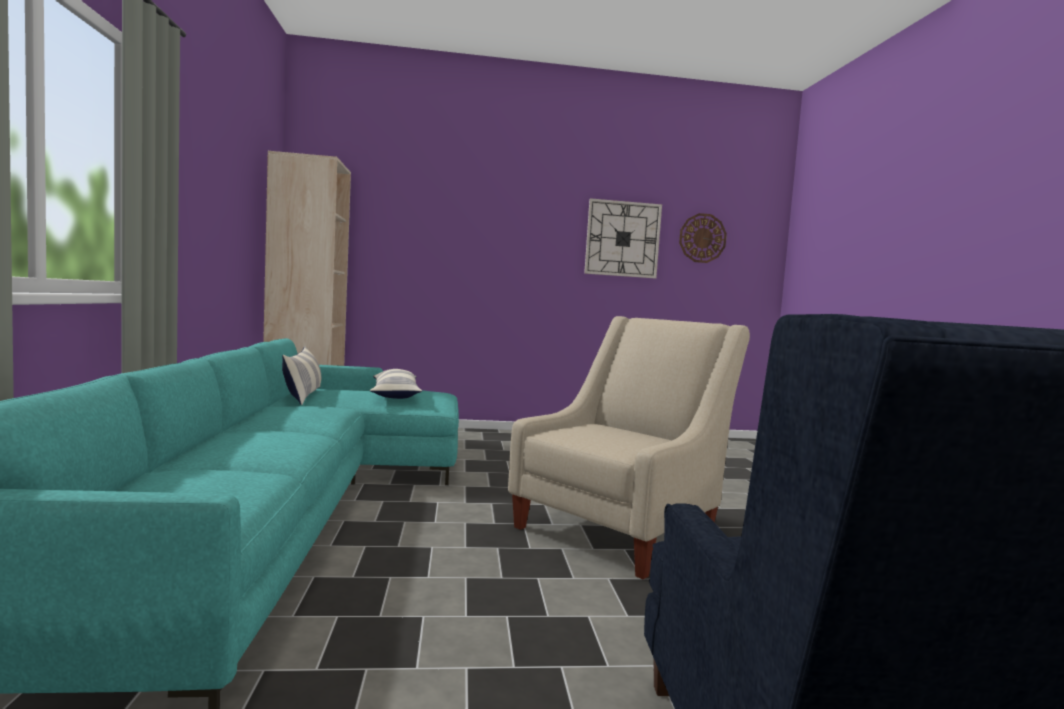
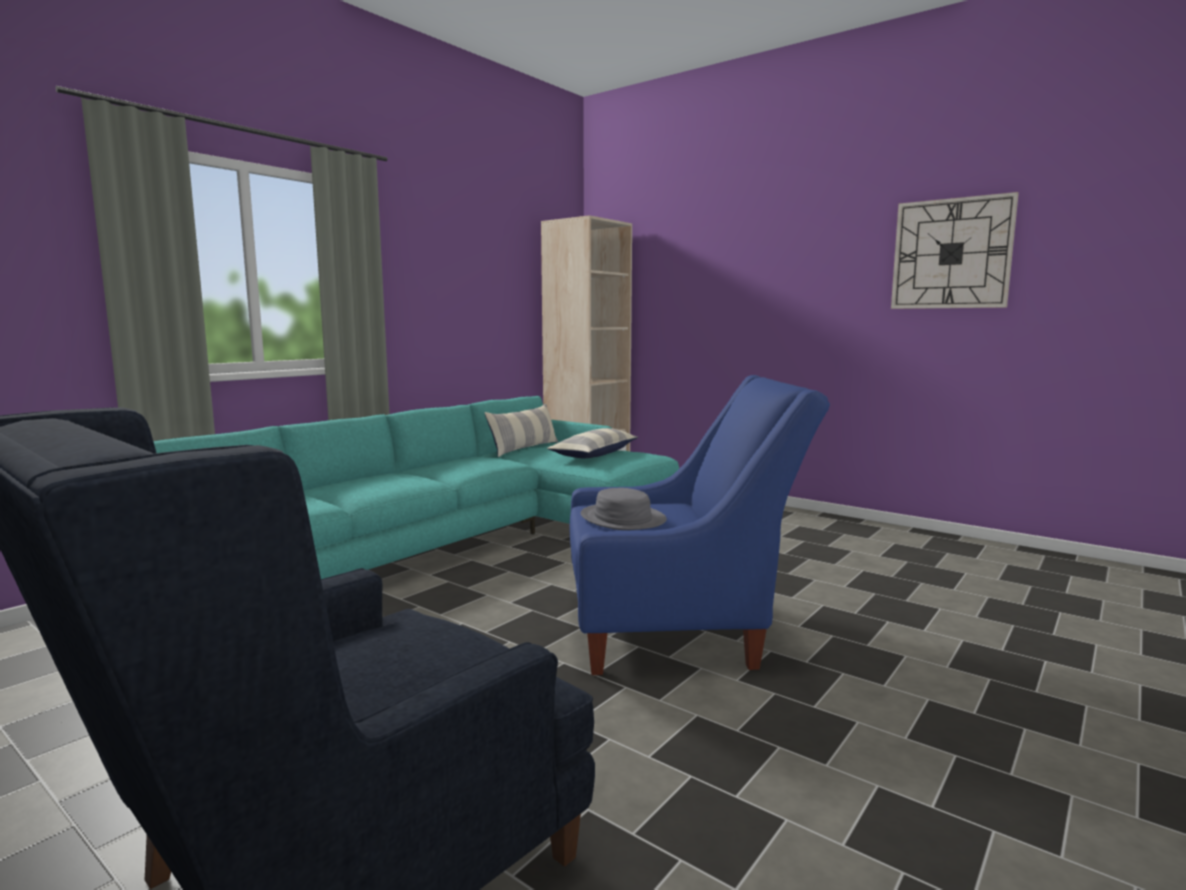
camera: 45 degrees right, 5 degrees up
beige armchair [508,316,750,580] -> blue armchair [570,375,830,675]
wall clock [679,213,727,263] -> none
none -> grey hat [581,488,667,530]

